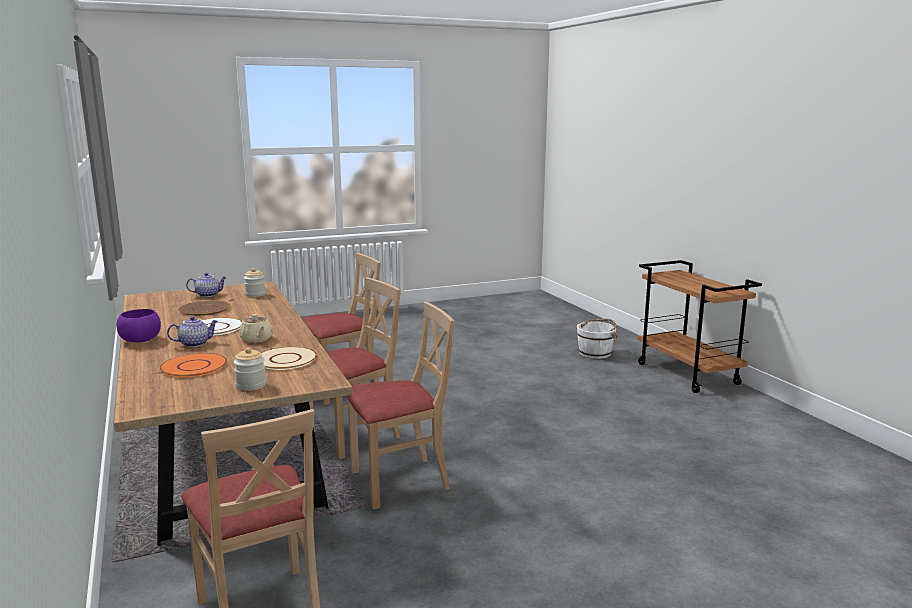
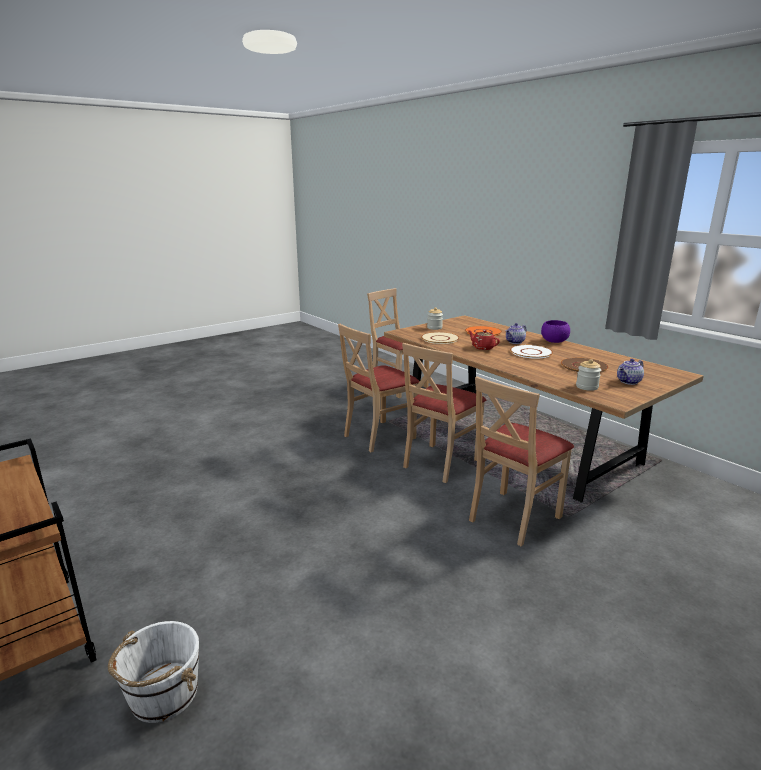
camera: 165 degrees right, 5 degrees up
beige teapot [239,314,273,343] -> red teapot [468,330,500,350]

